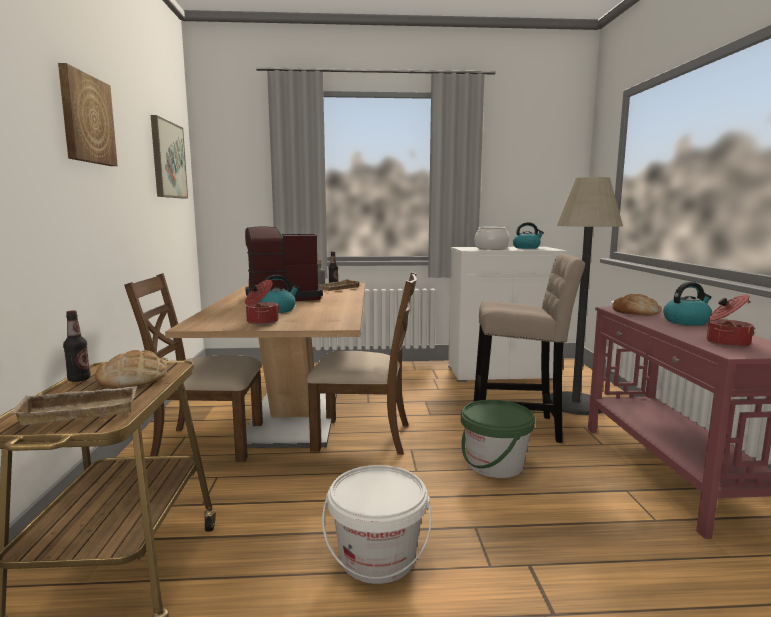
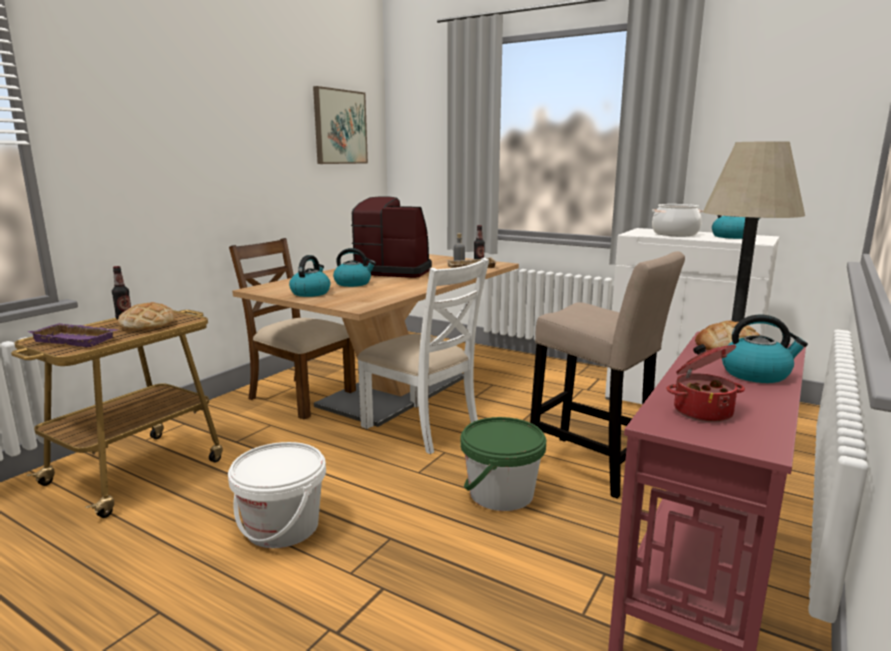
camera: 35 degrees right, 5 degrees up
beige tray [10,386,138,425] -> purple tray [28,323,117,347]
picture [58,63,118,166] -> none
cooking pot [245,280,280,325] -> kettle [289,255,331,297]
brown chair [306,272,417,455] -> white chair [357,258,489,454]

